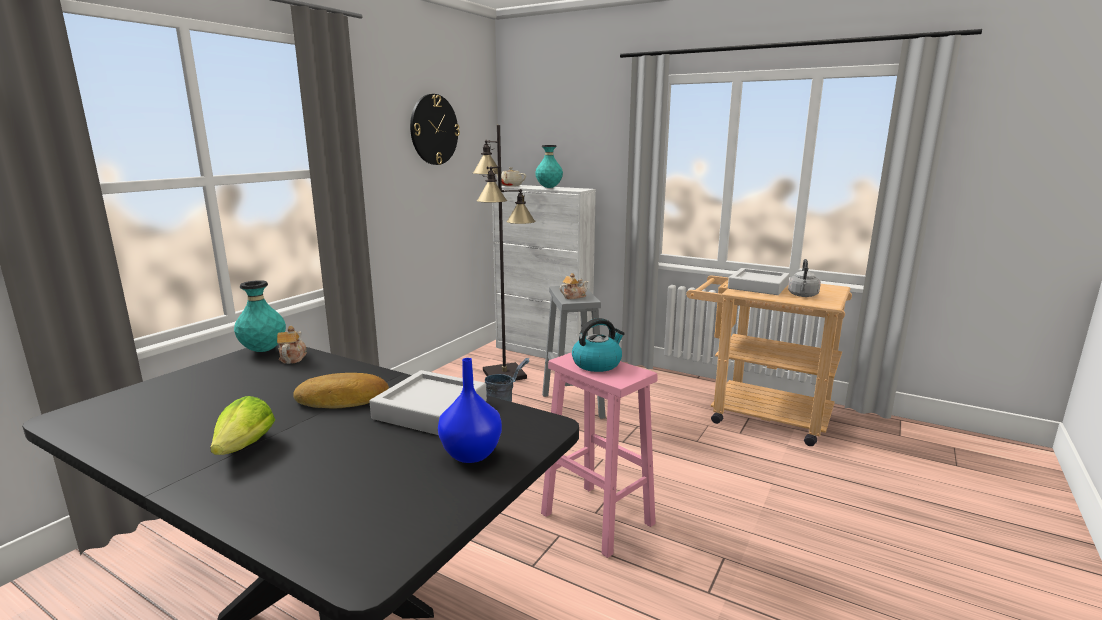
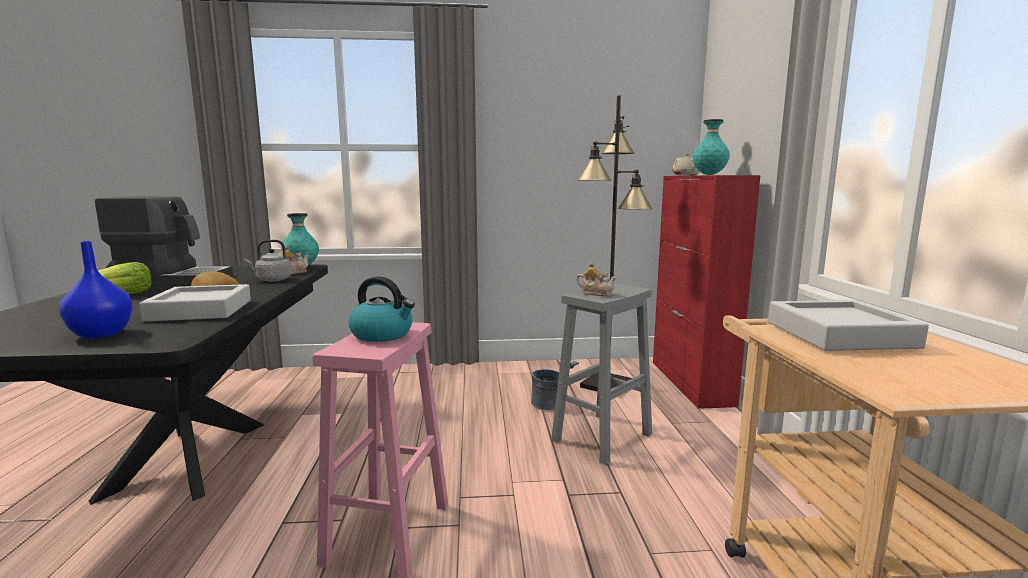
camera: 55 degrees right, 5 degrees down
wall clock [410,94,460,165] -> none
white cabinet [492,185,596,358] -> red cabinet [653,175,761,409]
grey kettle [788,259,821,297] -> grey kettle moved to [244,240,291,282]
none -> coffee machine [95,196,233,286]

